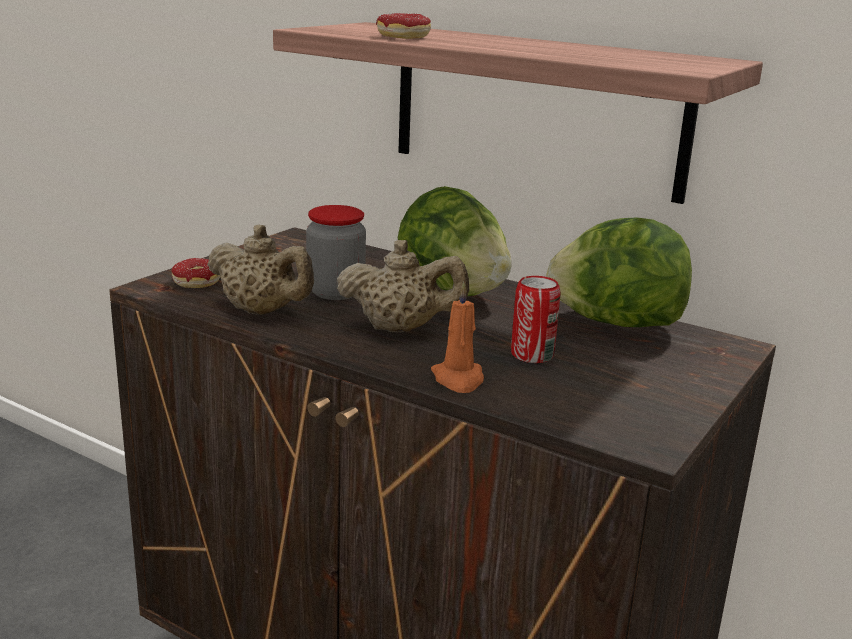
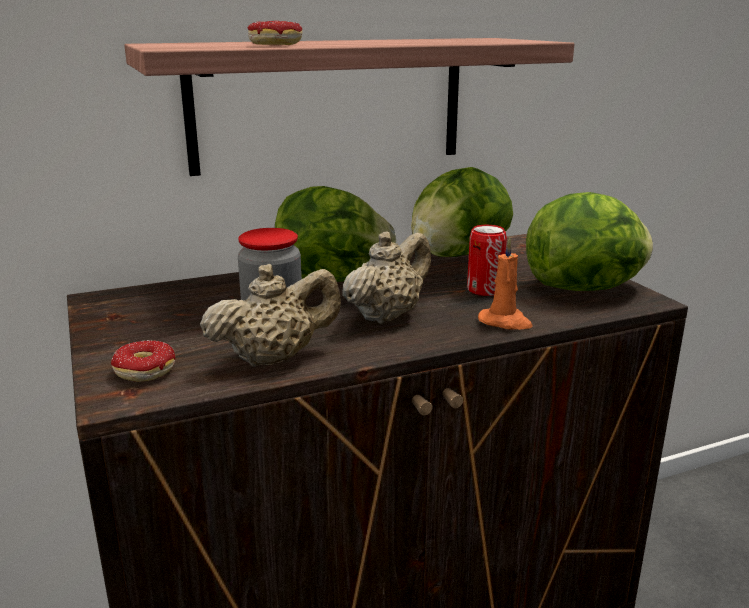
camera: 55 degrees left, 0 degrees up
none -> lettuce [526,192,653,291]

